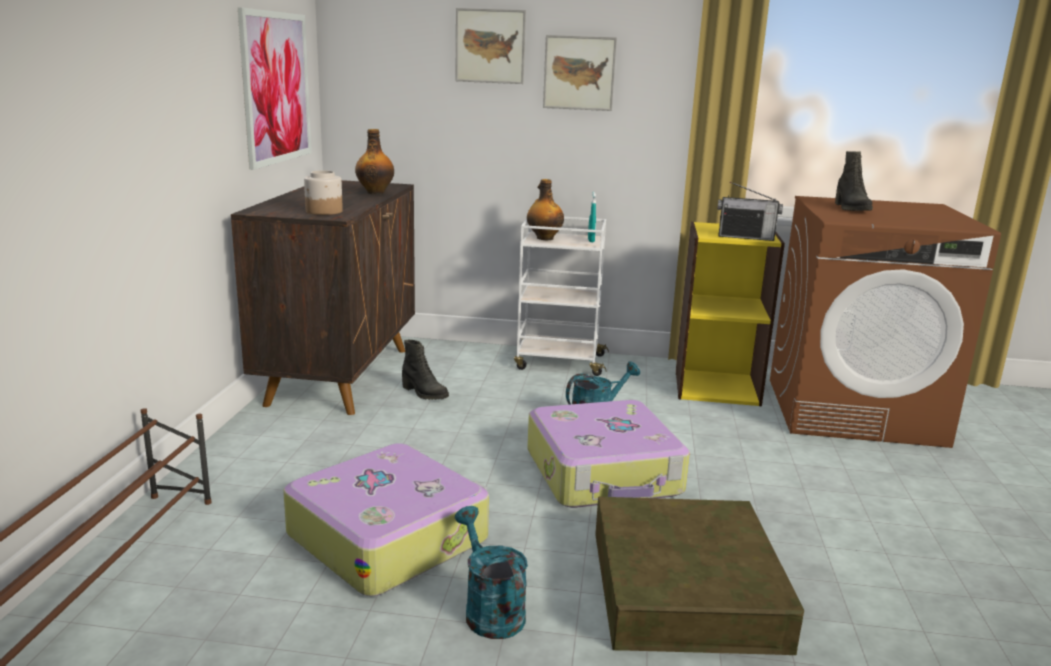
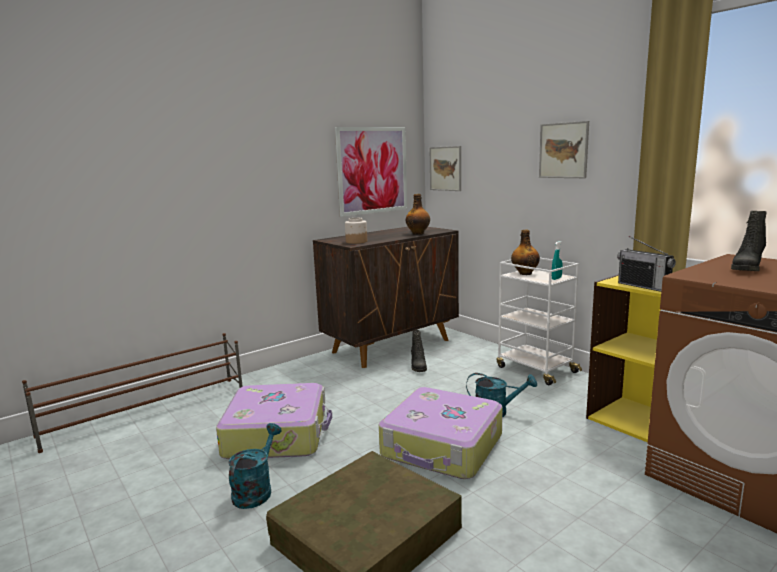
camera: 45 degrees right, 5 degrees down
picture [455,8,526,84] -> picture moved to [429,146,461,191]

